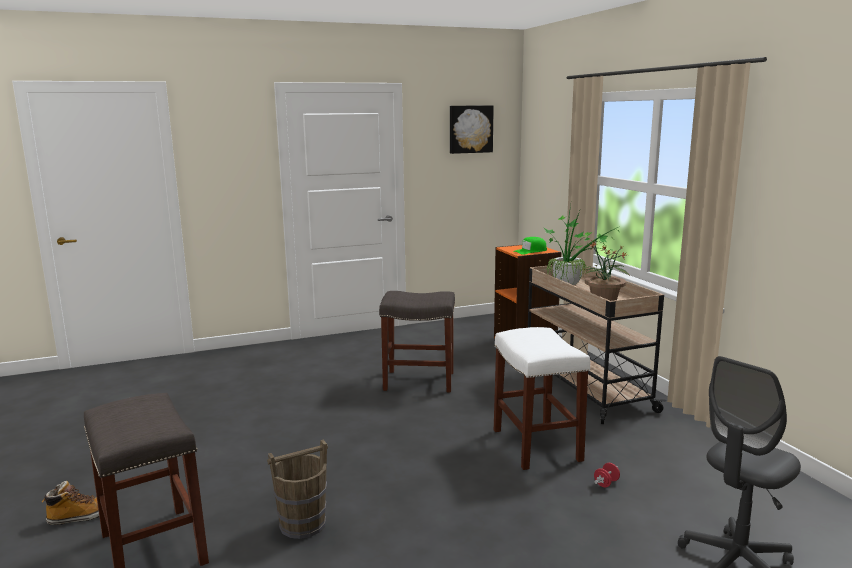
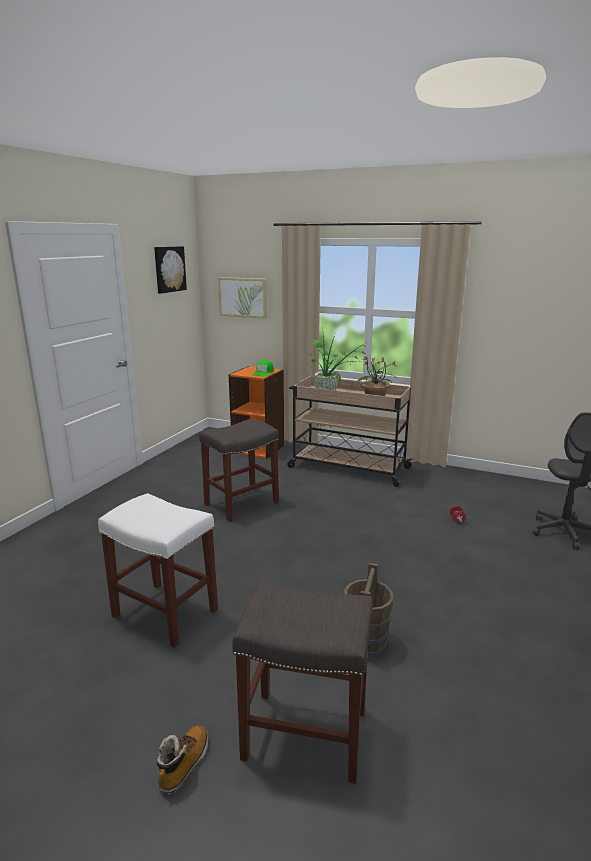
camera: 45 degrees left, 5 degrees up
white stool [494,327,590,470] -> white stool moved to [98,493,218,648]
none -> picture [218,277,267,319]

